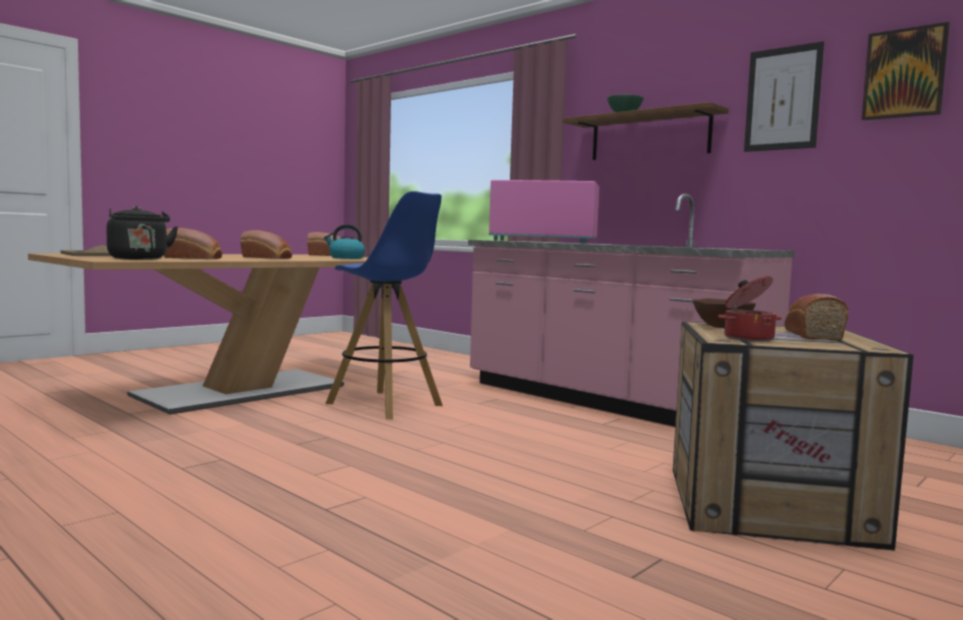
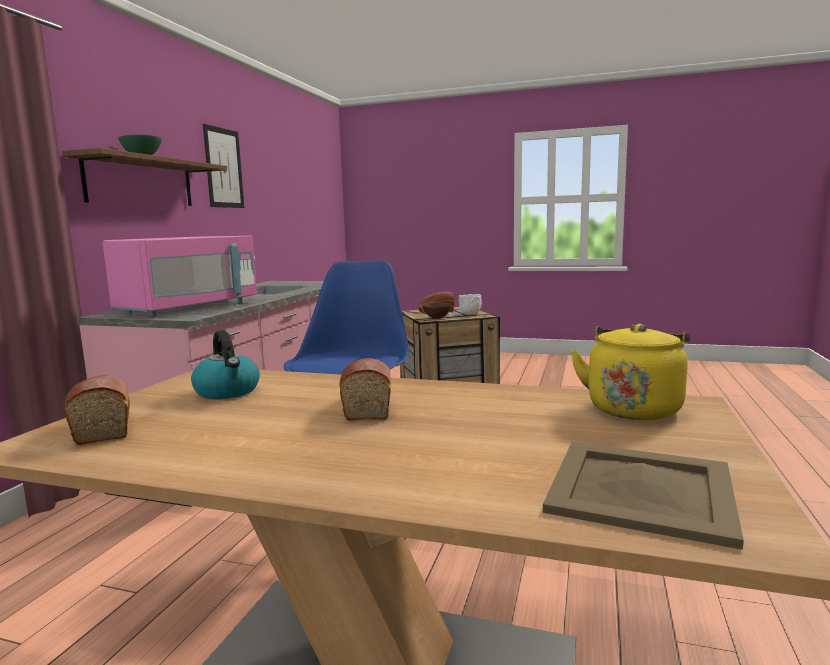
camera: 115 degrees left, 5 degrees up
black kettle [107,206,178,260] -> yellow kettle [570,324,690,420]
bread [164,228,222,259] -> none
pink microwave [489,180,599,243] -> pink microwave turned 135 degrees counterclockwise [103,235,257,316]
cooking pot [718,276,782,342] -> white bowl [458,294,482,315]
picture [862,22,950,120] -> none

